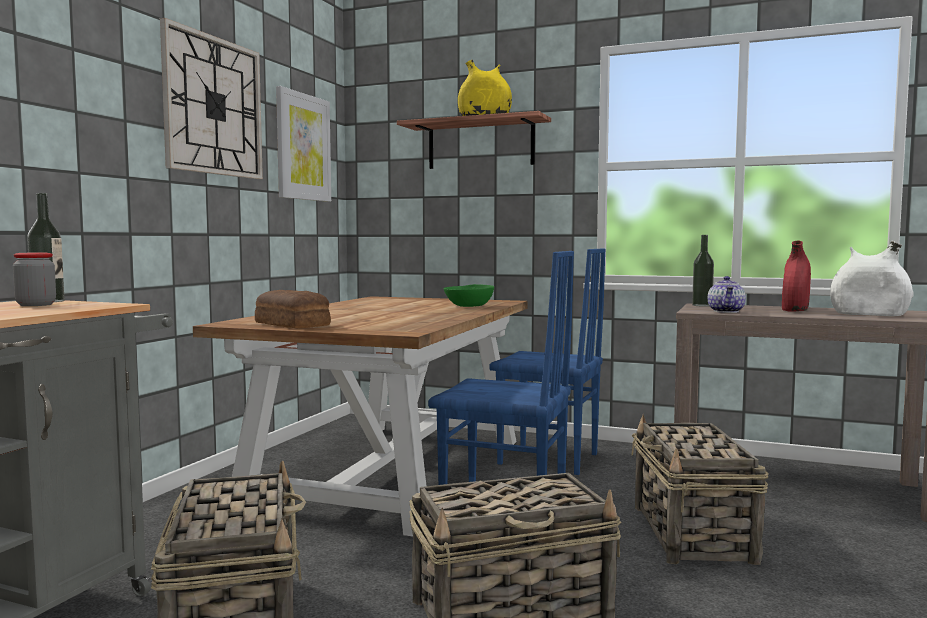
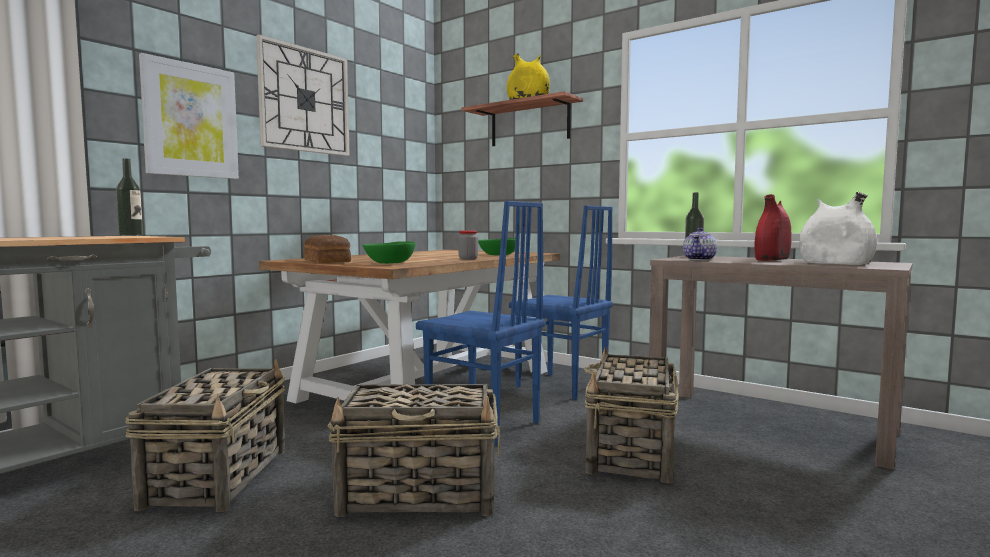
camera: 15 degrees right, 0 degrees up
jar [13,253,56,306] -> jar moved to [458,231,478,260]
picture [276,86,331,202] -> picture moved to [139,53,239,179]
none -> green bowl [363,241,416,264]

